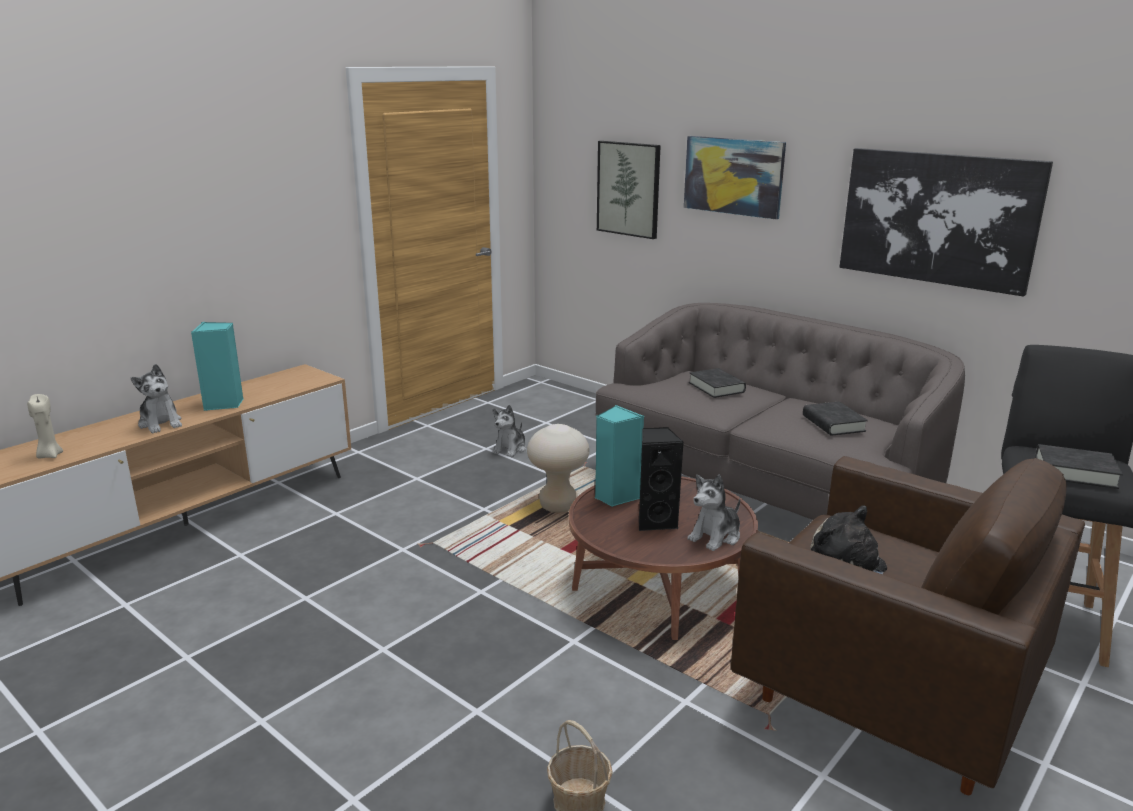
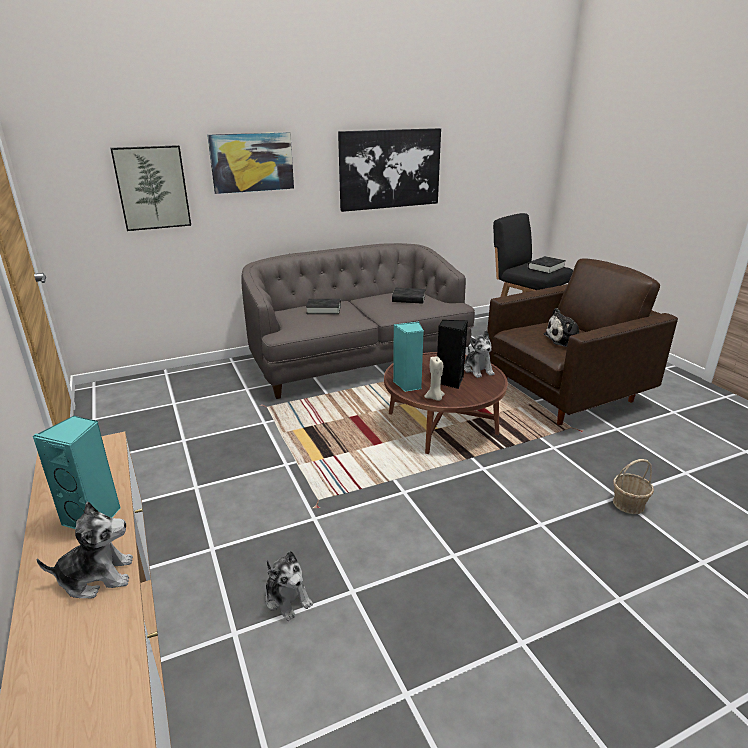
camera: 65 degrees left, 5 degrees up
beige candle [27,394,63,458] -> beige candle moved to [424,357,445,401]
plush toy [492,405,526,457] -> plush toy moved to [266,551,313,621]
beige stool [527,424,590,513] -> none

